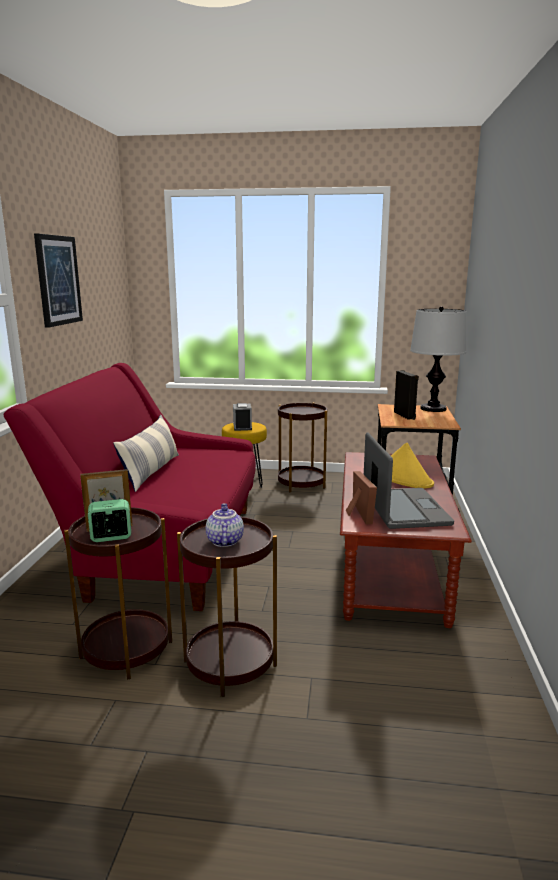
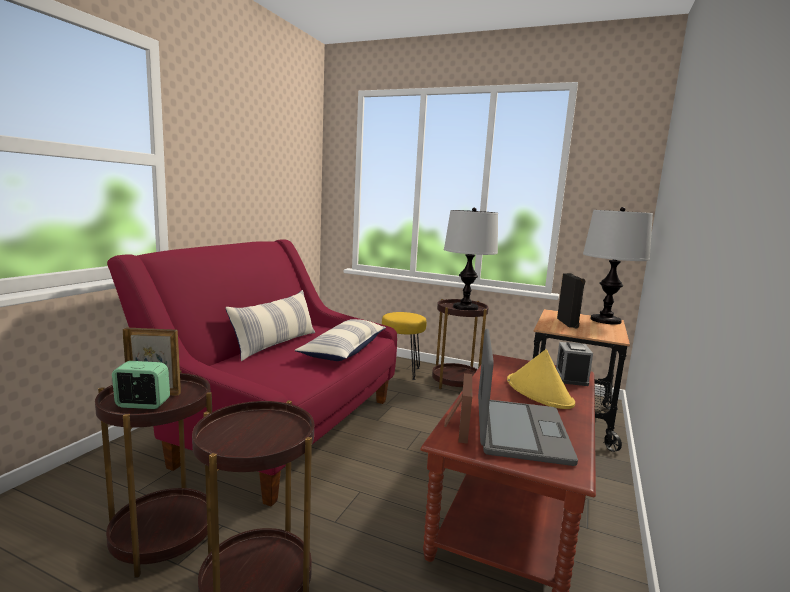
camera: 15 degrees right, 5 degrees down
picture [34,233,83,328] -> none
teapot [206,504,244,547] -> none
alarm clock [233,403,252,431] -> alarm clock moved to [556,342,593,386]
none -> pillow [294,319,386,361]
none -> table lamp [444,208,498,310]

